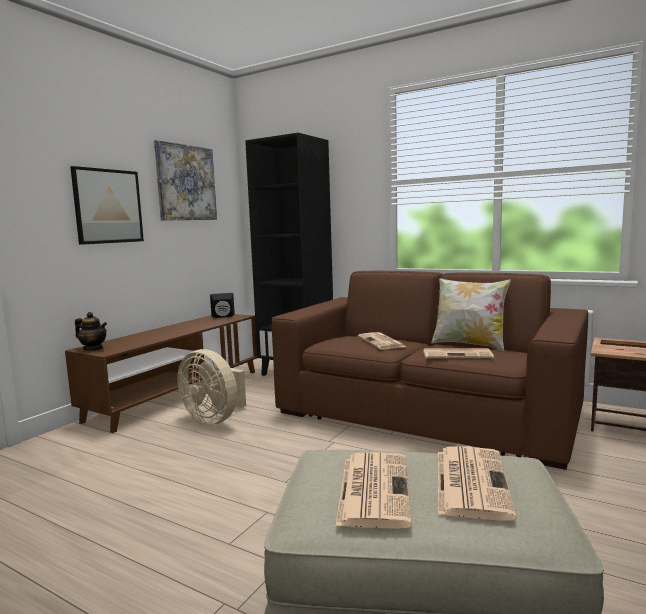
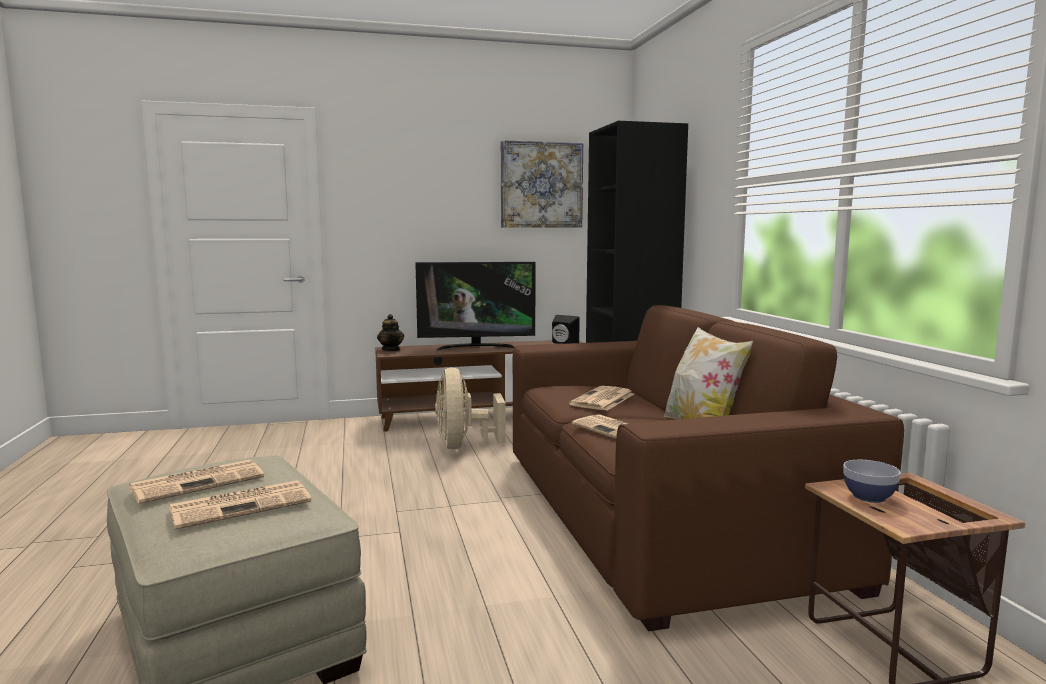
camera: 45 degrees right, 0 degrees up
picture [70,166,144,245] -> none
none -> television [415,262,536,350]
none -> bowl [843,460,901,503]

